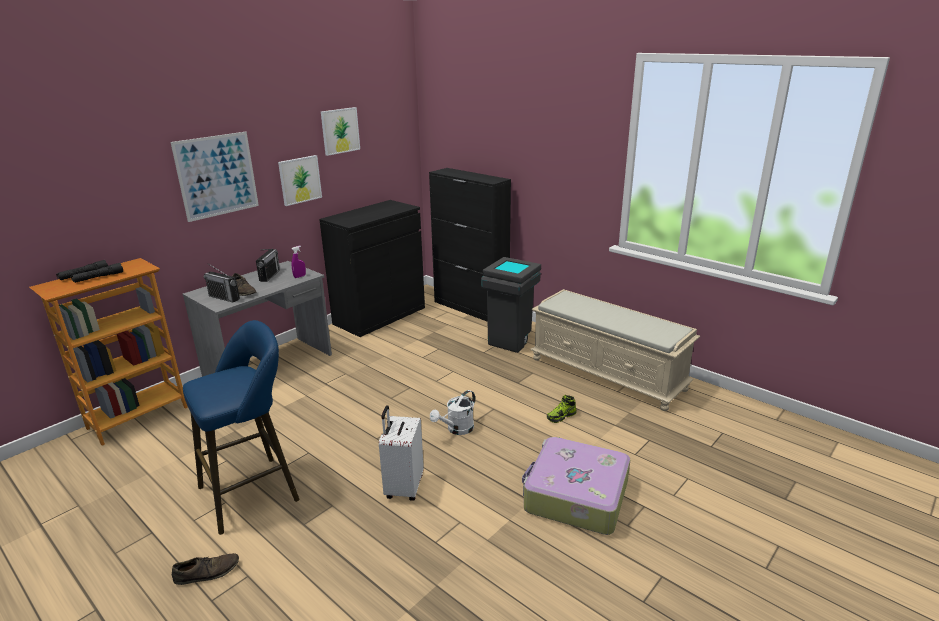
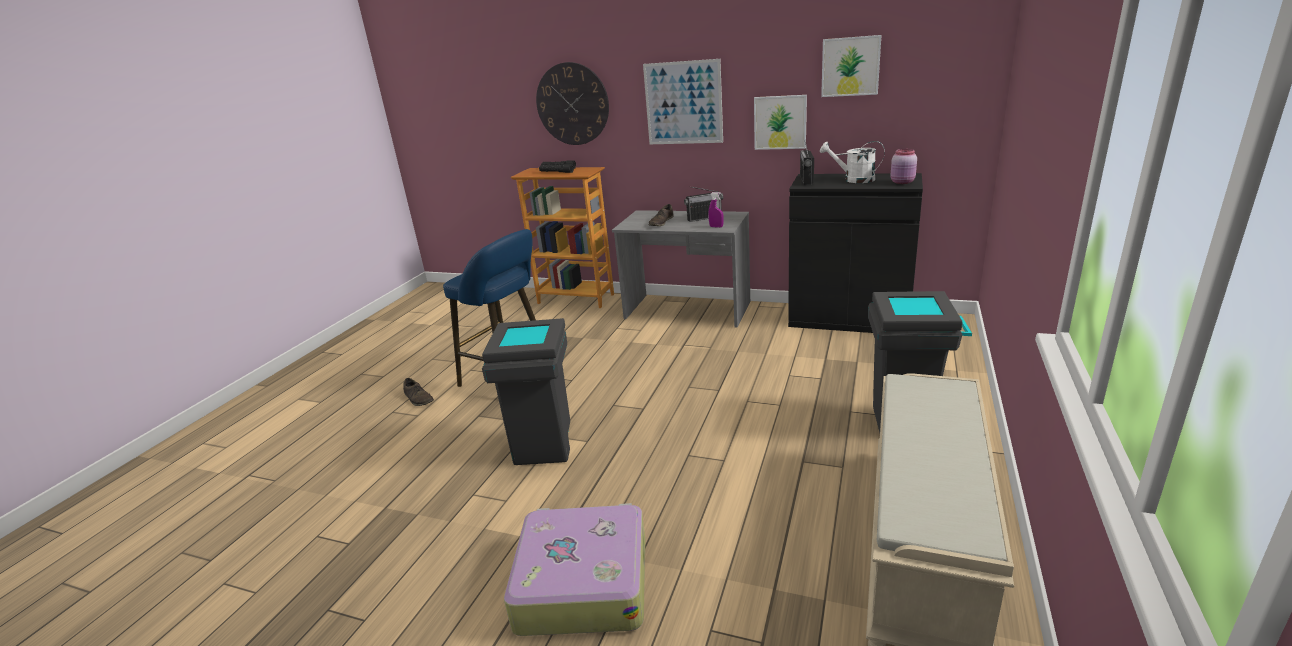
camera: 70 degrees right, 0 degrees up
radio [204,263,240,303] -> radio moved to [800,141,814,185]
white suitcase [379,405,424,501] -> grey trash can [482,318,570,465]
black cabinet [429,168,511,322] -> none
white watering can [430,390,475,435] -> white watering can moved to [820,141,885,183]
shoe [547,395,577,423] -> none
none -> wall clock [536,62,609,145]
none -> pink jar [890,149,917,184]

